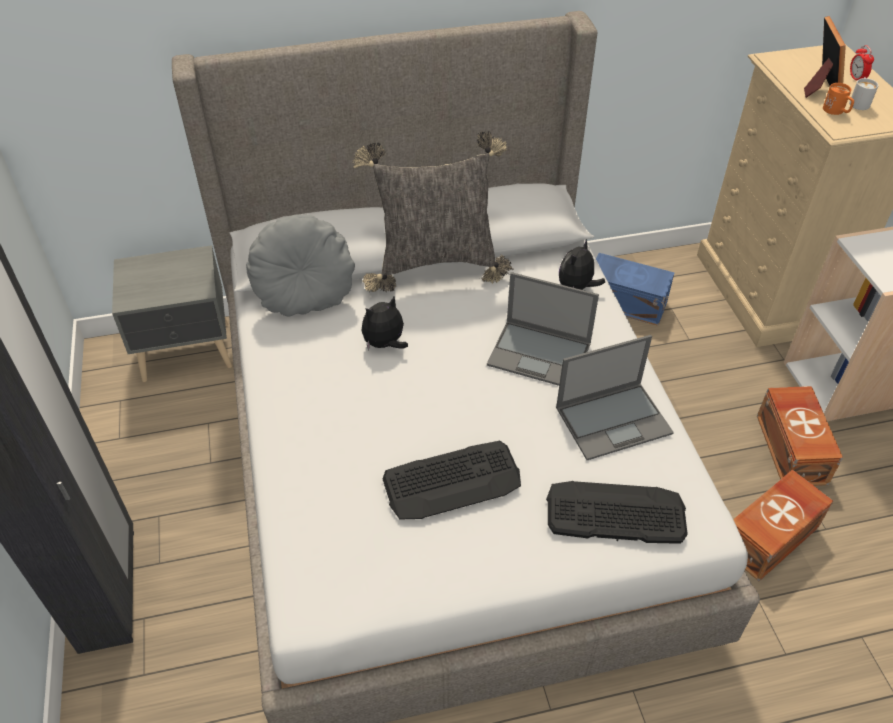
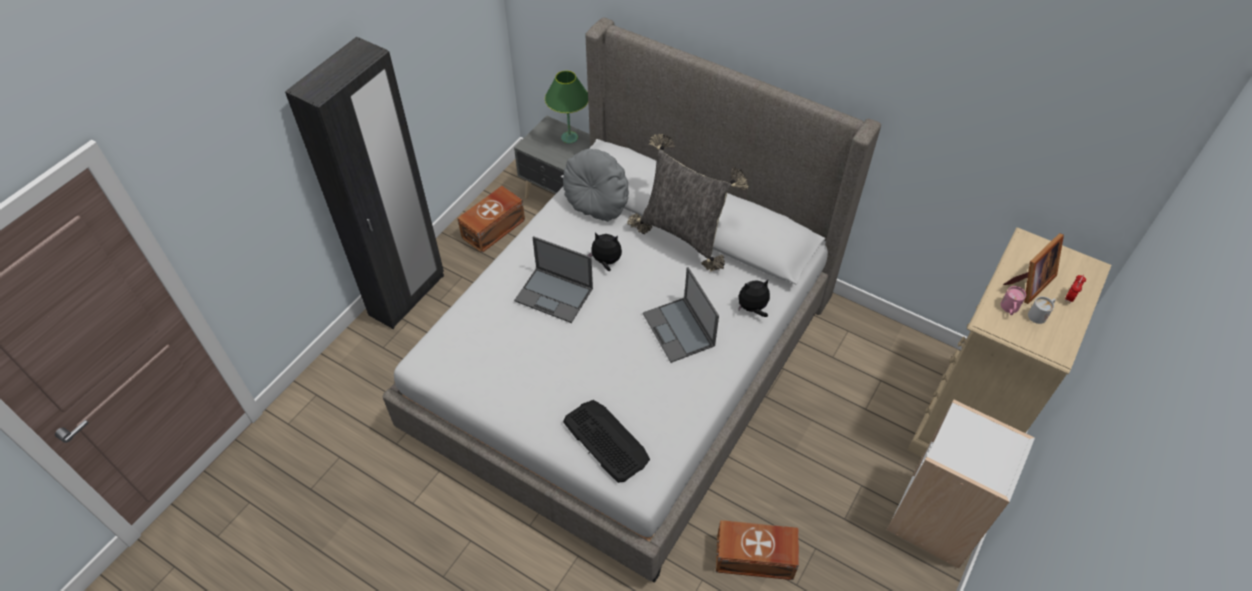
camera: 45 degrees right, 5 degrees up
keyboard [383,441,521,520] -> none
laptop [556,335,674,460] -> laptop moved to [514,236,593,323]
blue storage box [596,253,674,326] -> none
brown storage box [757,386,843,486] -> brown storage box moved to [457,186,525,253]
orange mug [823,83,854,115] -> pink mug [1001,286,1026,315]
none -> green table lamp [545,71,588,143]

